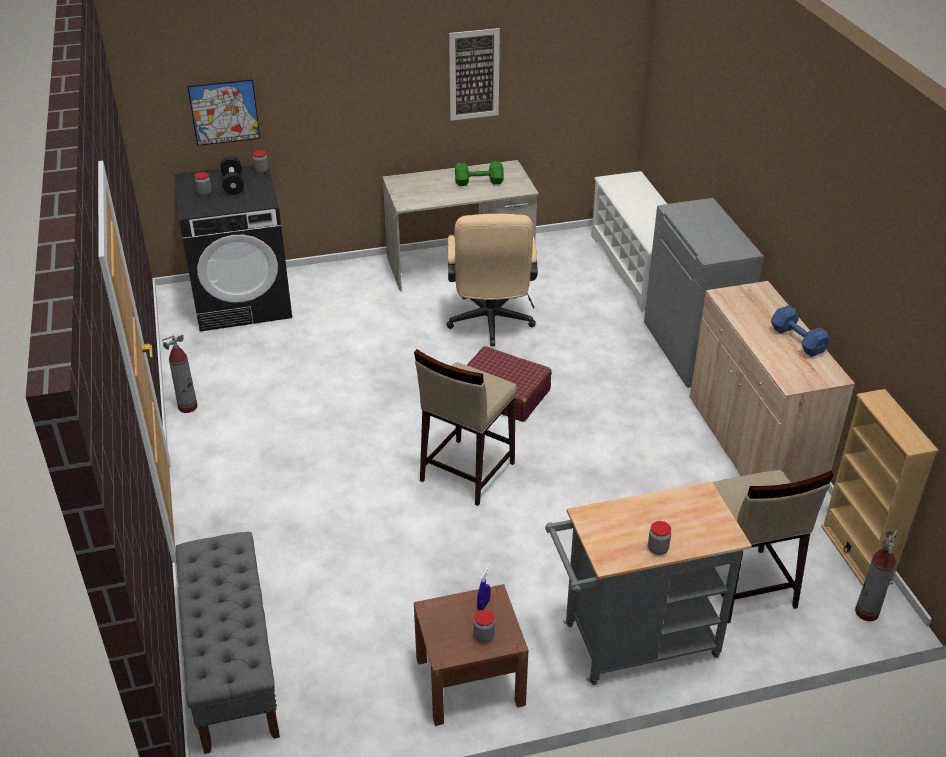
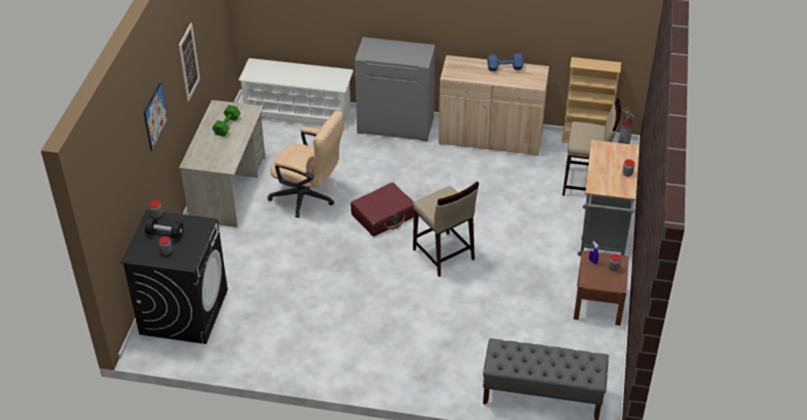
camera: 65 degrees left, 5 degrees up
fire extinguisher [162,335,197,413] -> none
picture [187,79,260,146] -> picture moved to [144,82,168,151]

